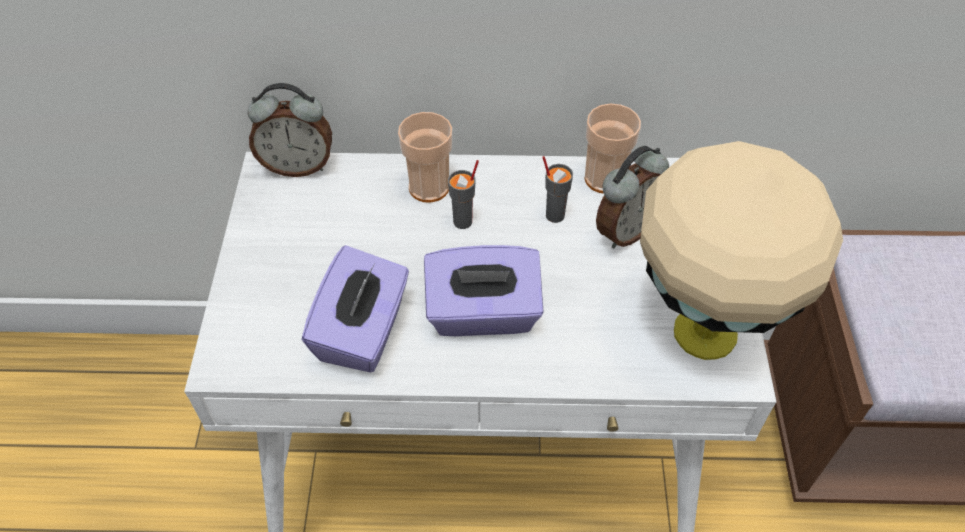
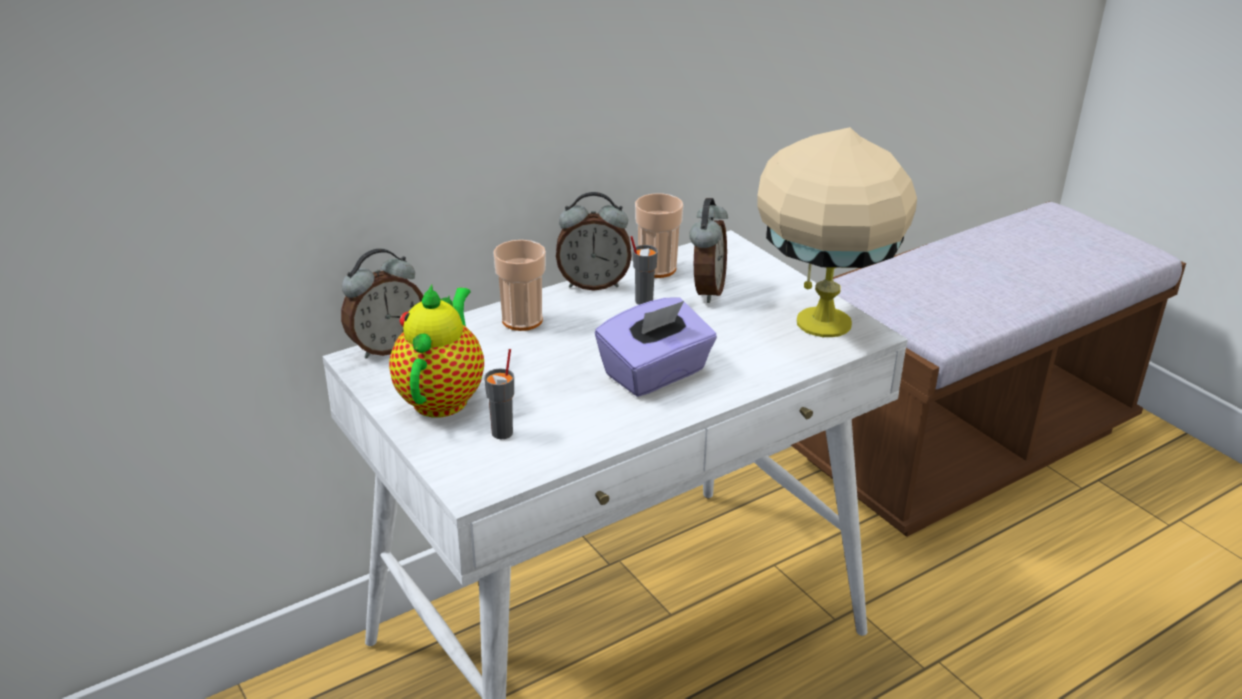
camera: 35 degrees left, 20 degrees down
purple tissue box [302,245,409,372] -> none
grey cup [448,160,479,229] -> grey cup moved to [484,349,514,439]
none -> teapot [389,284,484,417]
none -> alarm clock [556,192,632,291]

